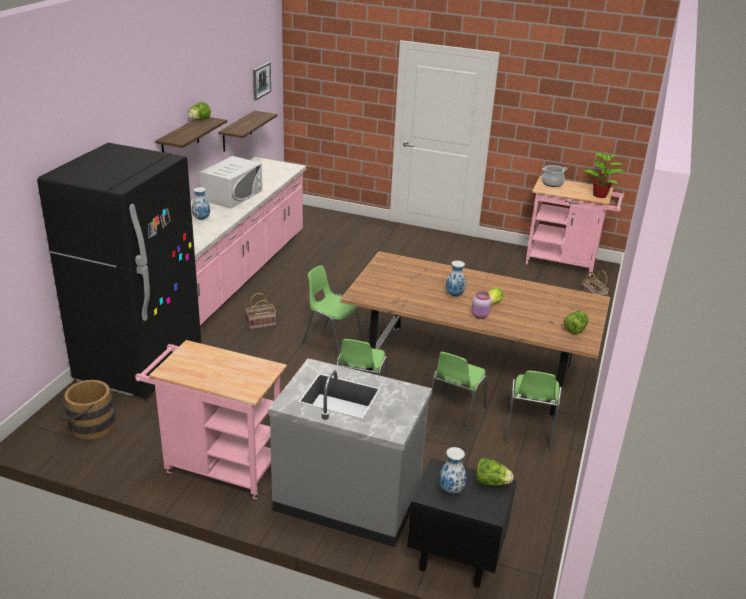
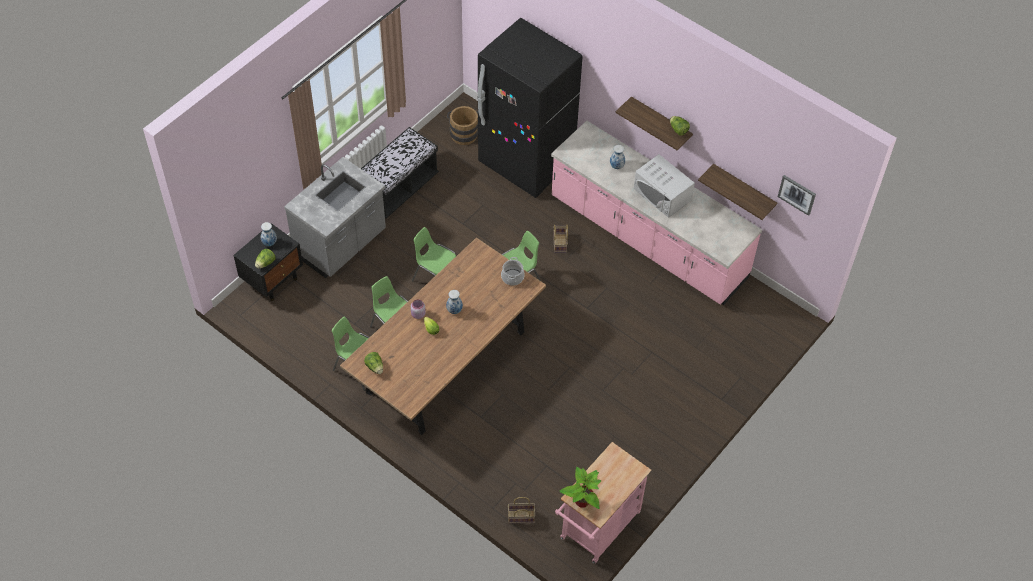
camera: 110 degrees right, 25 degrees up
pink cart [135,340,287,500] -> black bench [361,127,439,219]
cooking pot [541,165,567,187] -> cooking pot moved to [501,257,525,286]

